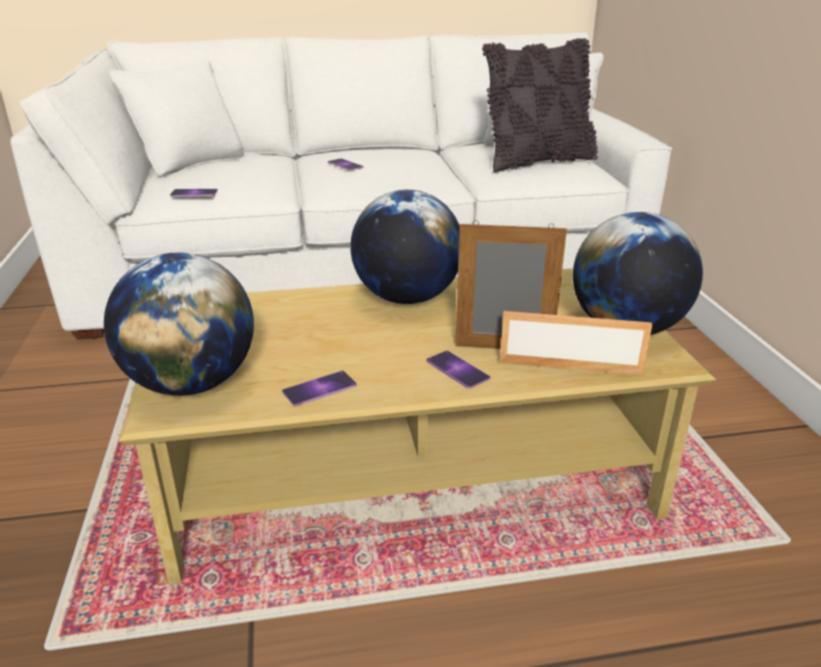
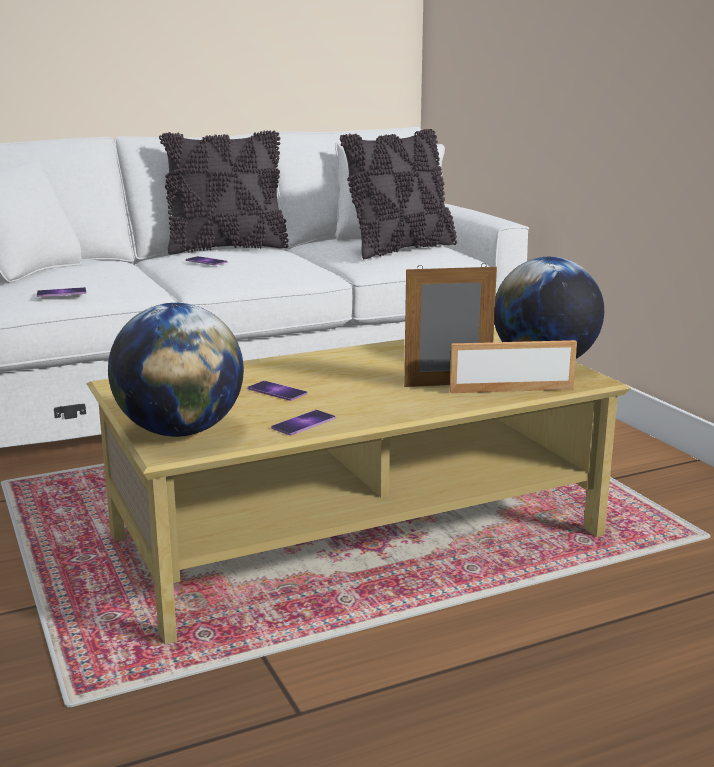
camera: 15 degrees left, 10 degrees down
globe [350,190,460,304] -> none
phone [426,351,490,389] -> phone moved to [247,381,308,401]
none -> black pillow [159,130,289,255]

